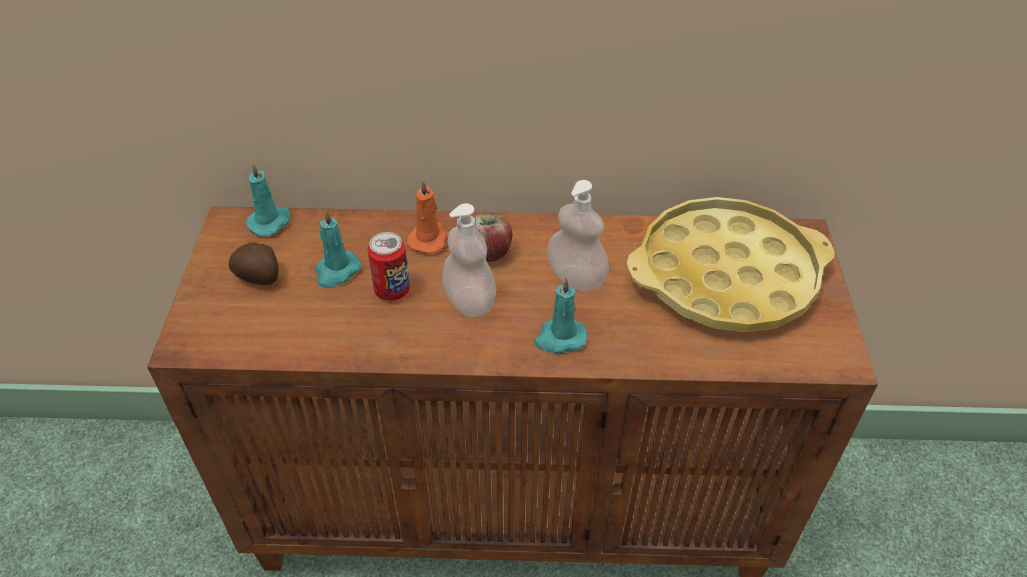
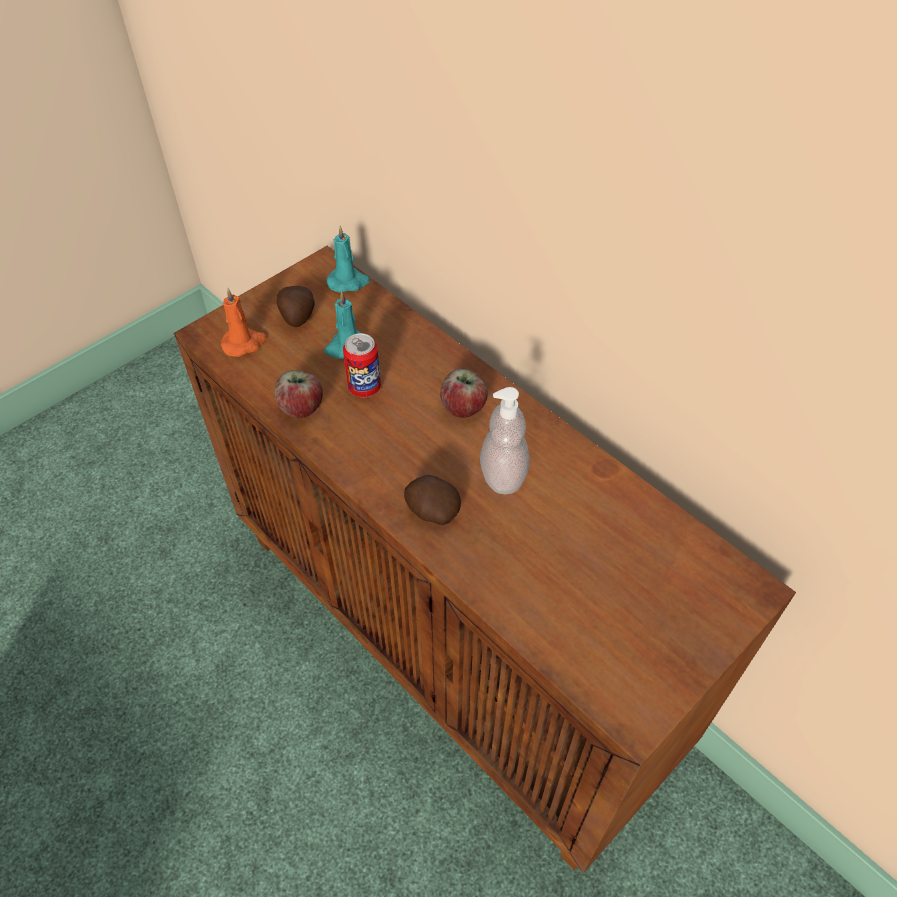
camera: 45 degrees right, 5 degrees up
orange candle [406,179,449,254] -> orange candle moved to [220,288,267,357]
soap dispenser [442,203,496,317] -> none
turquoise candle [534,278,587,354] -> potato [404,475,461,525]
yellow tray [626,197,835,333] -> none
none -> apple [274,370,323,418]

